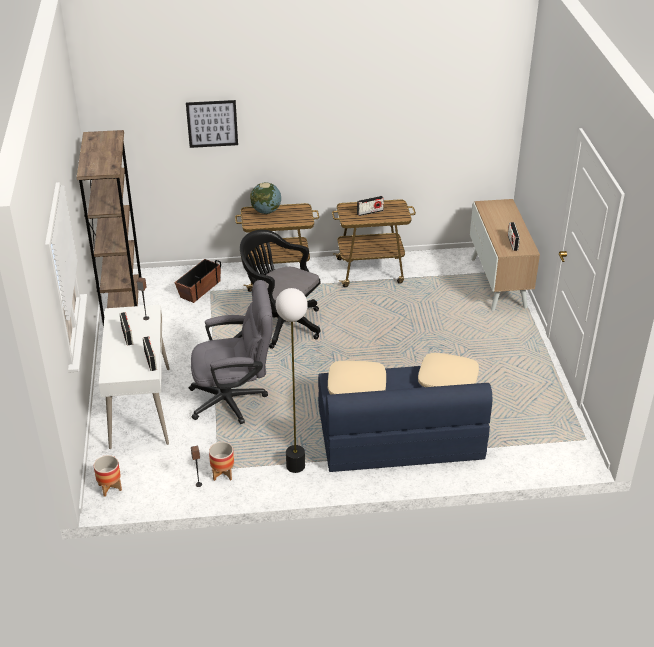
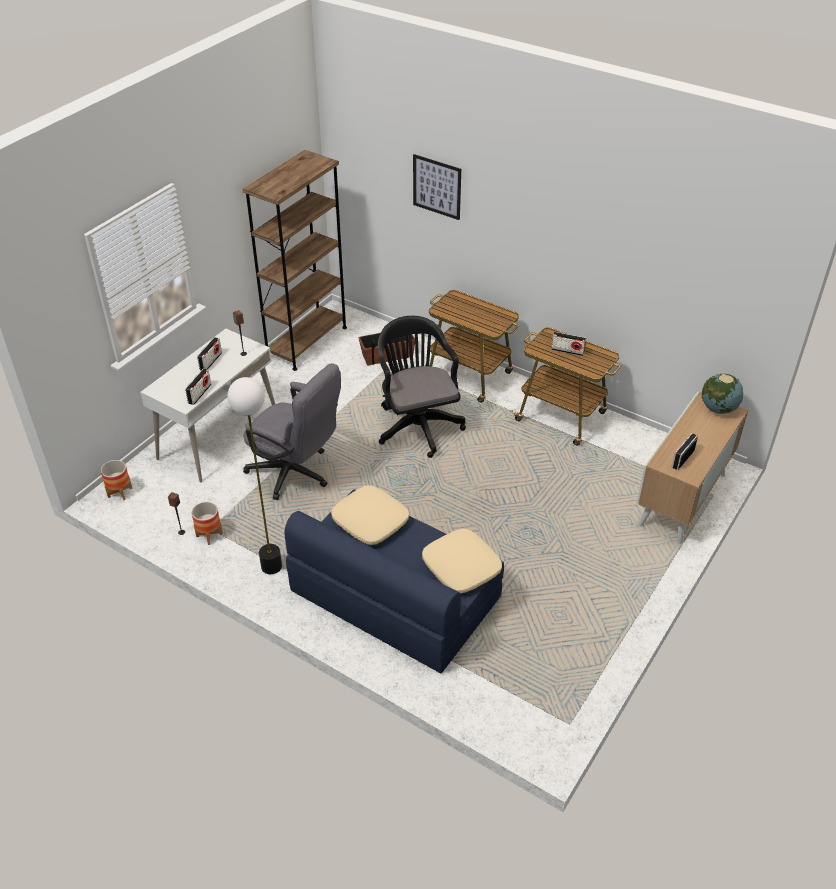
camera: 40 degrees right, 5 degrees up
globe [250,182,281,214] -> globe moved to [702,374,744,414]

